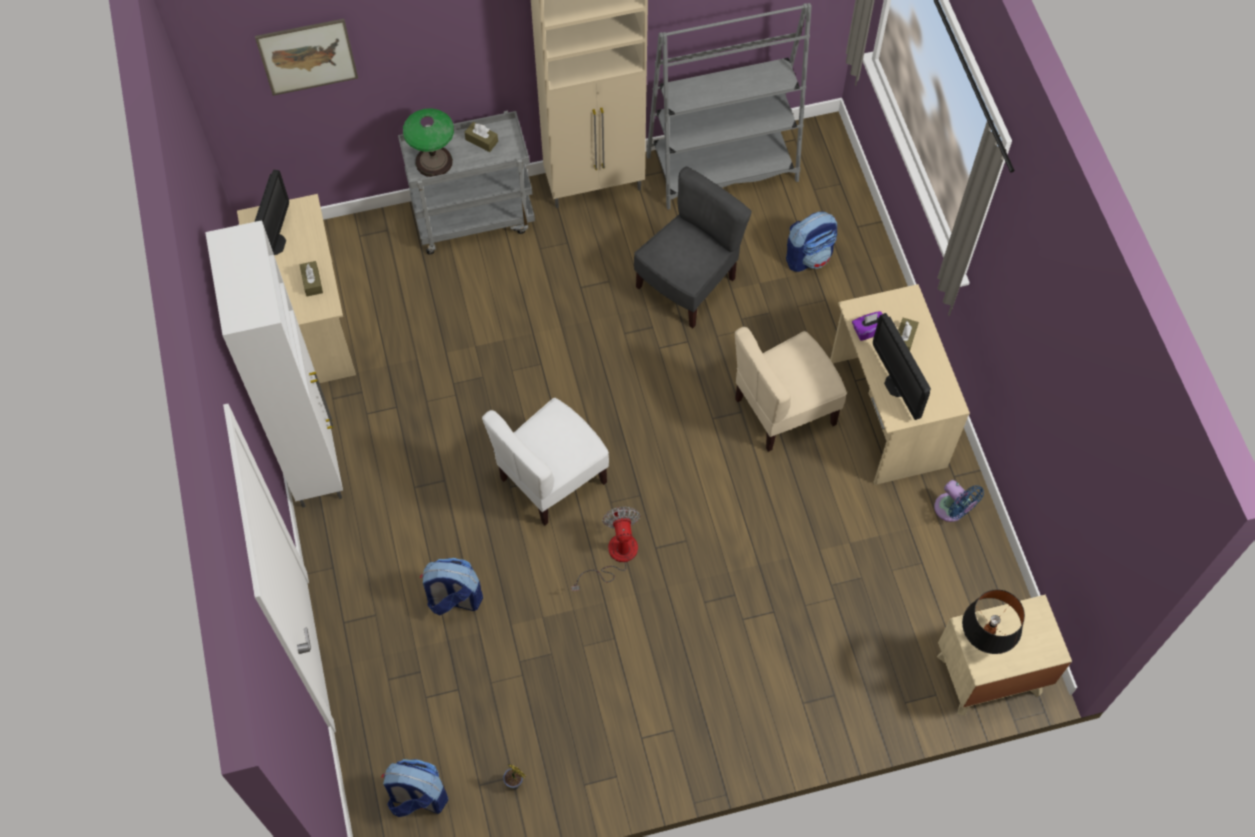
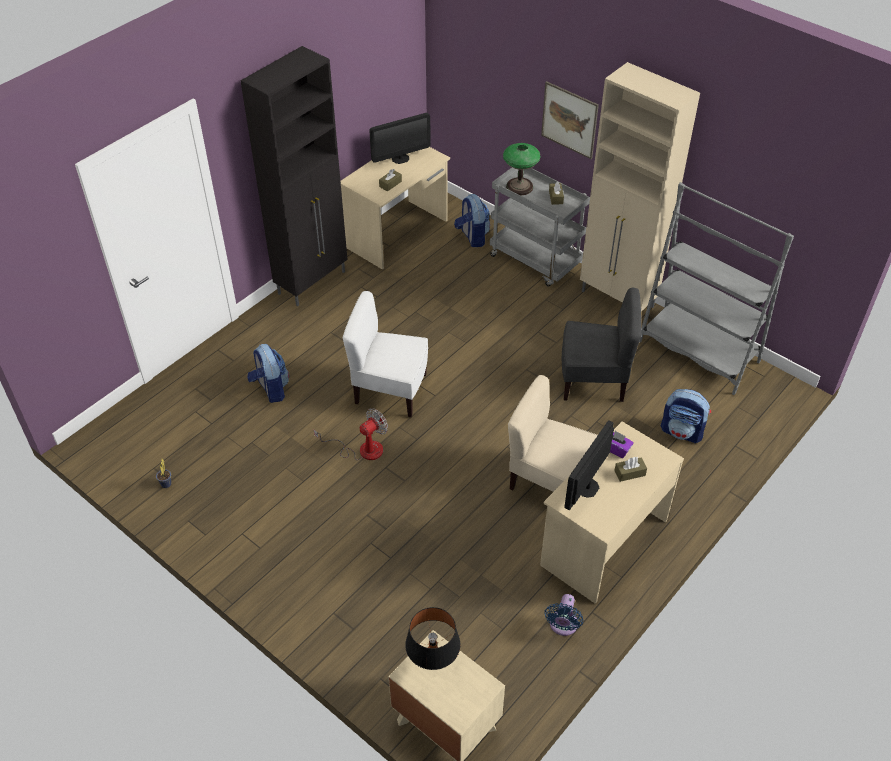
camera: 55 degrees right, 15 degrees down
white cabinet [205,220,343,508] -> black cabinet [240,46,348,306]
picture [255,19,358,96] -> picture moved to [541,81,599,159]
backpack [381,759,448,817] -> backpack moved to [454,194,490,247]

